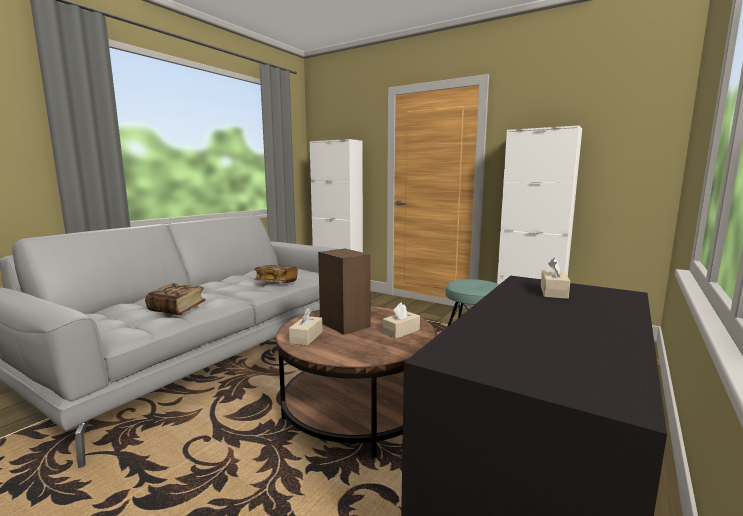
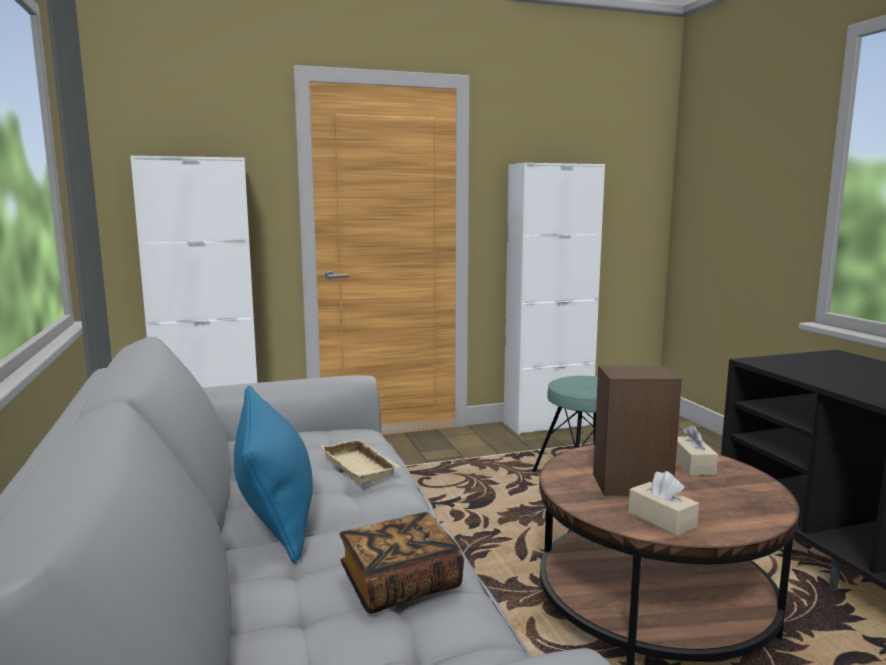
camera: 50 degrees left, 0 degrees up
book [254,265,298,283] -> beige tray [321,439,400,485]
beige tissue box [541,258,570,299] -> none
none -> blue pillow [234,386,313,563]

